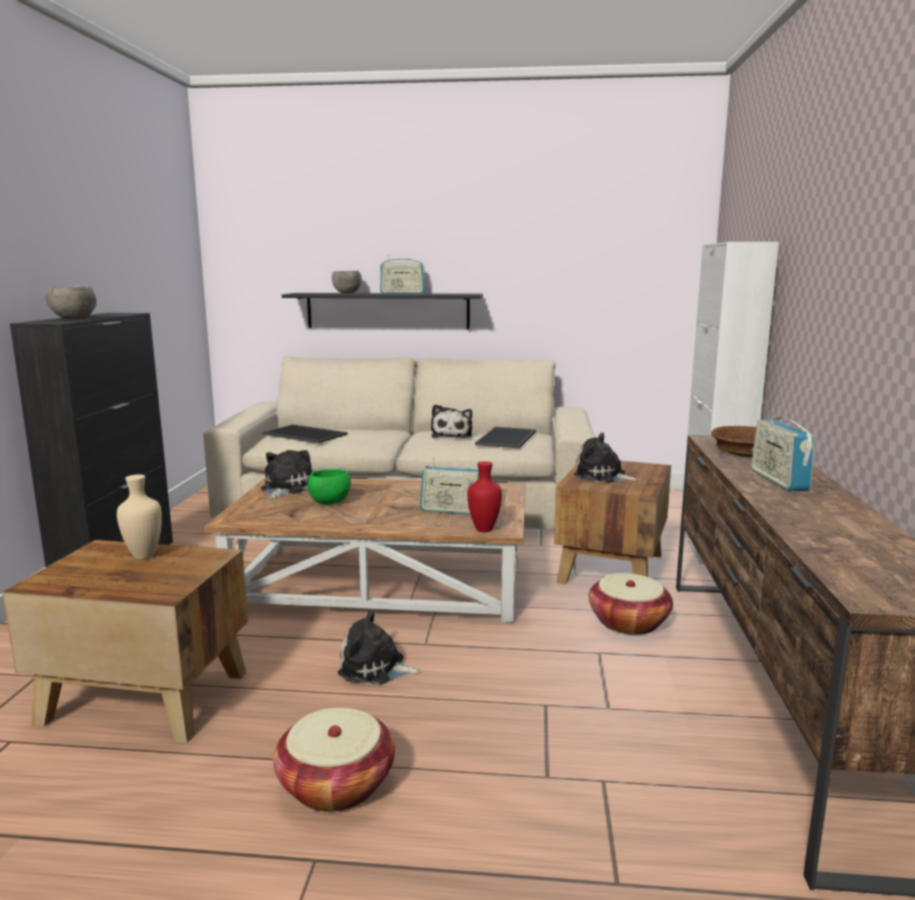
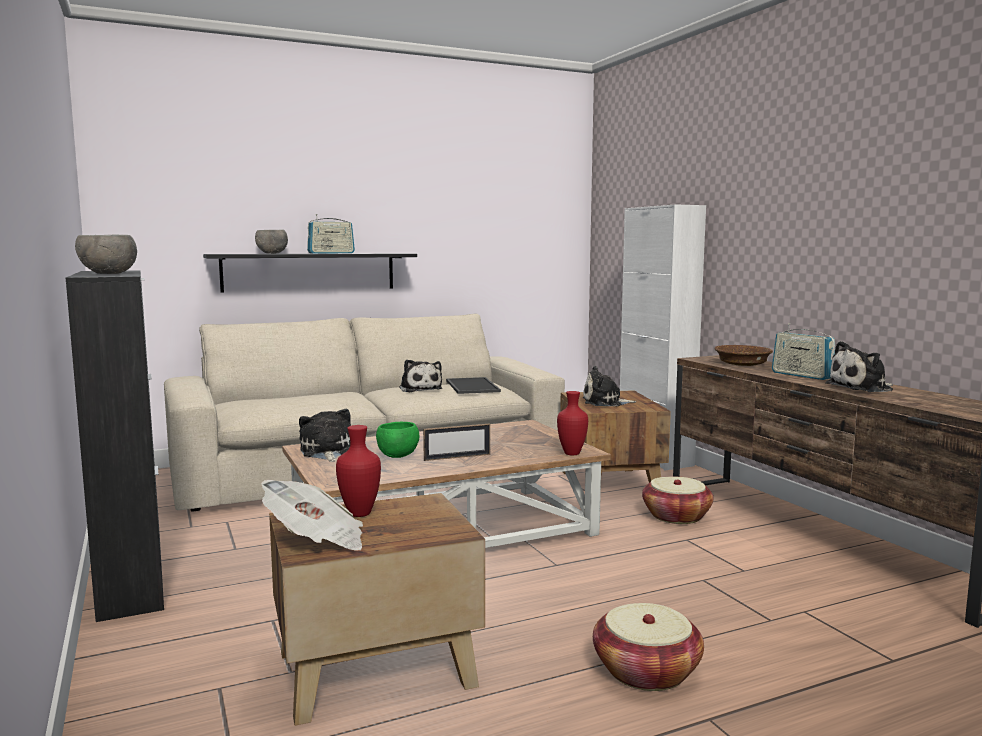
camera: 30 degrees left, 5 degrees down
beige vase [117,474,162,559] -> red vase [336,425,381,517]
tray [263,424,347,443] -> none
plush toy [338,609,422,685] -> plush toy moved to [825,341,893,392]
radio [420,458,479,514] -> none
none -> newspaper [261,480,363,551]
none -> picture frame [423,424,490,461]

